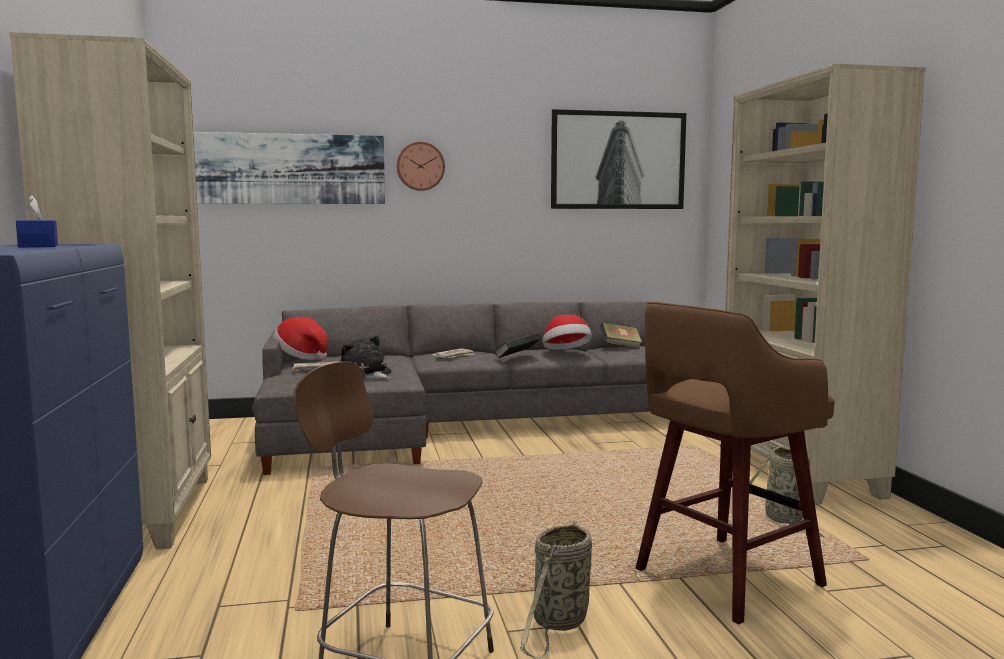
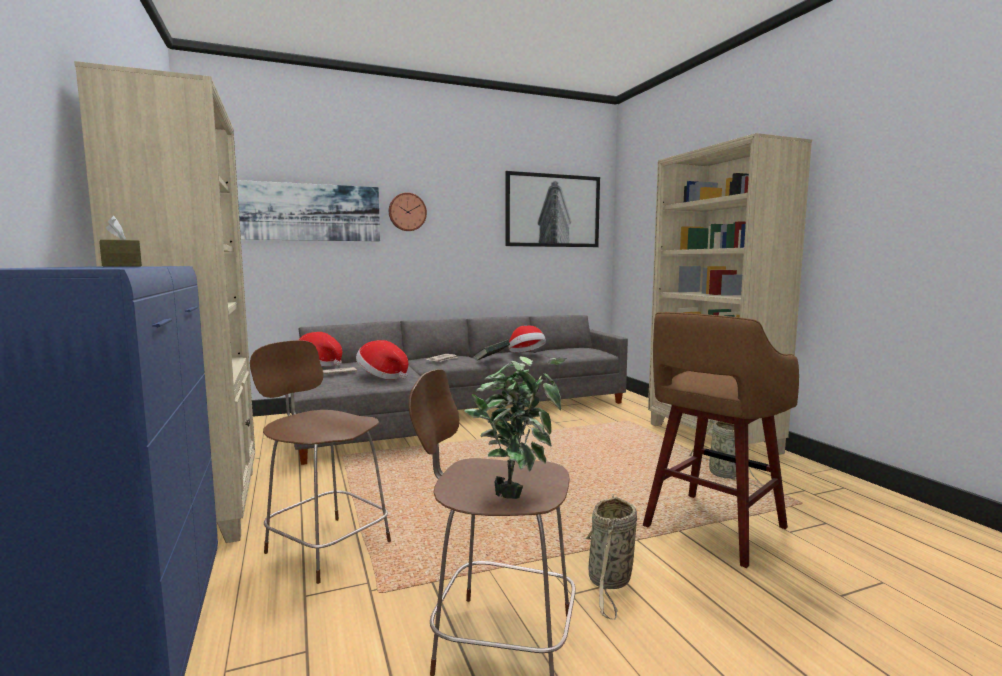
camera: 10 degrees left, 0 degrees up
blue tissue box [16,195,58,247] -> brown tissue box [99,216,142,267]
plush toy [340,335,391,379] -> hat [356,340,408,379]
book [600,322,642,348] -> none
none -> brown stool [250,340,391,584]
none -> potted plant [464,356,567,499]

